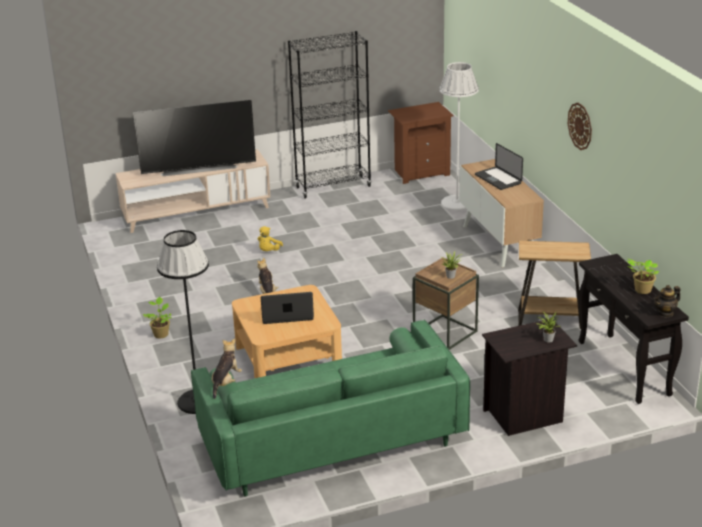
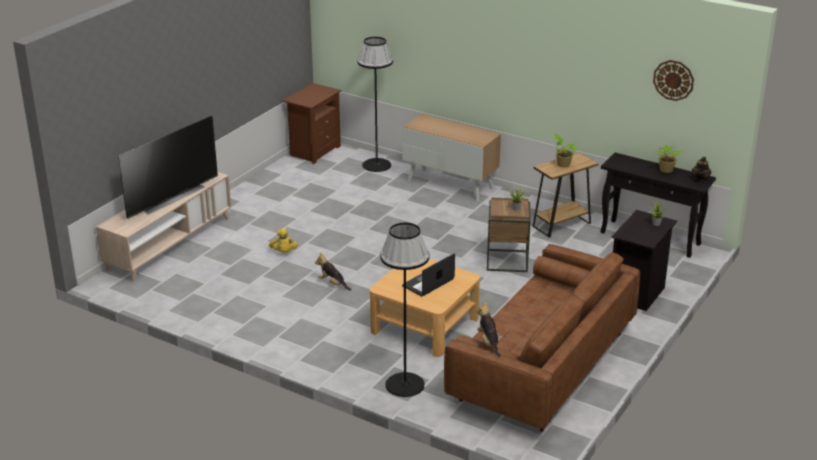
camera: 40 degrees left, 0 degrees up
potted plant [143,297,172,338] -> potted plant moved to [554,133,578,168]
green sofa [191,320,470,497] -> brown sofa [444,244,640,432]
black bookcase [288,31,371,198] -> none
white floor lamp [439,62,479,210] -> black floor lamp [357,37,393,172]
laptop [475,143,523,190] -> none
wall clock [568,103,592,150] -> wall clock moved to [653,60,694,101]

